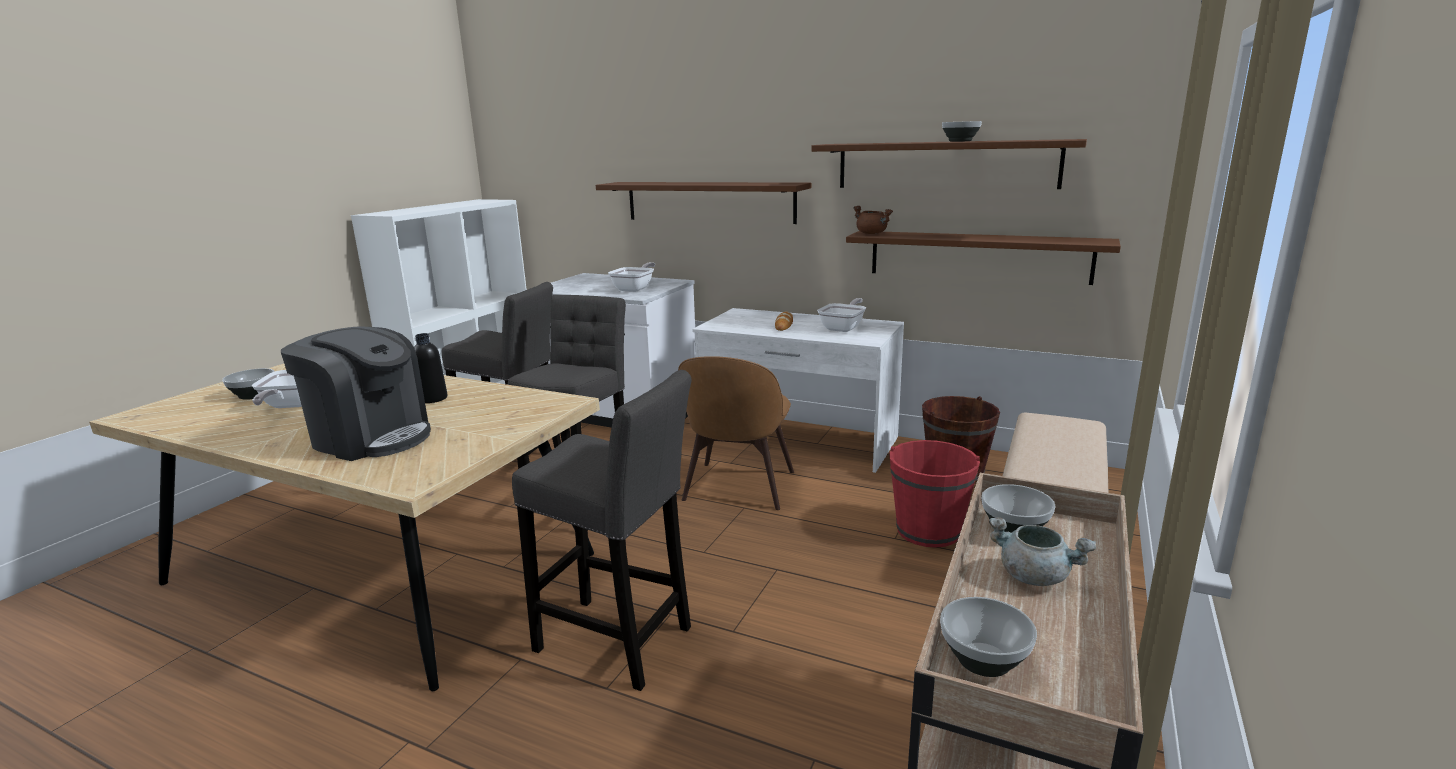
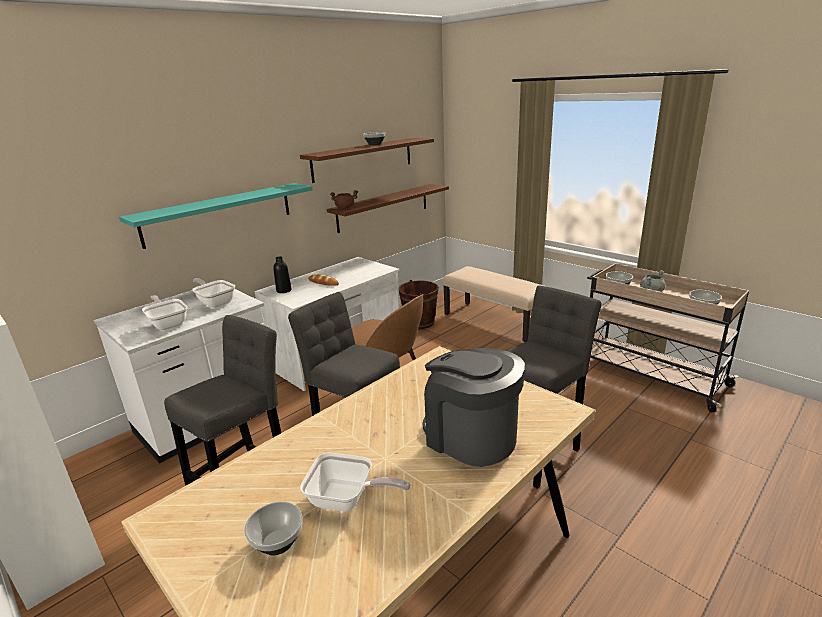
camera: 70 degrees left, 5 degrees up
coffee machine [281,326,431,461] -> coffee machine turned 90 degrees counterclockwise [423,348,525,467]
black bottle [414,333,447,403] -> black bottle moved to [273,256,292,293]
brown shelf [596,182,811,224] -> turquoise shelf [119,183,313,249]
frying pan [817,298,866,332] -> frying pan moved to [142,295,188,330]
red bucket [889,440,980,548] -> none

